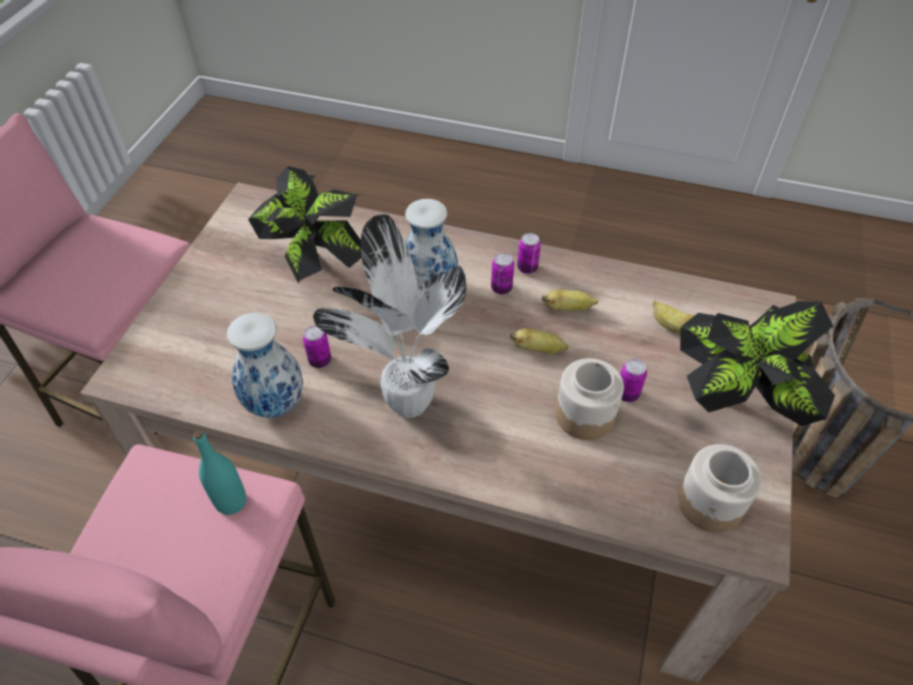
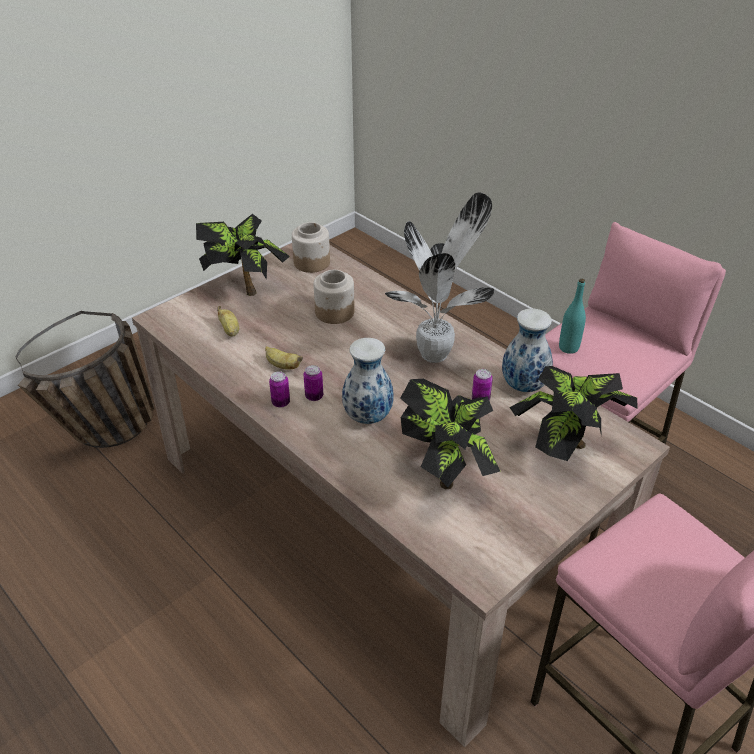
camera: 150 degrees left, 10 degrees down
banana [510,329,569,354] -> none
can [620,359,647,402] -> none
none -> potted plant [509,366,638,461]

